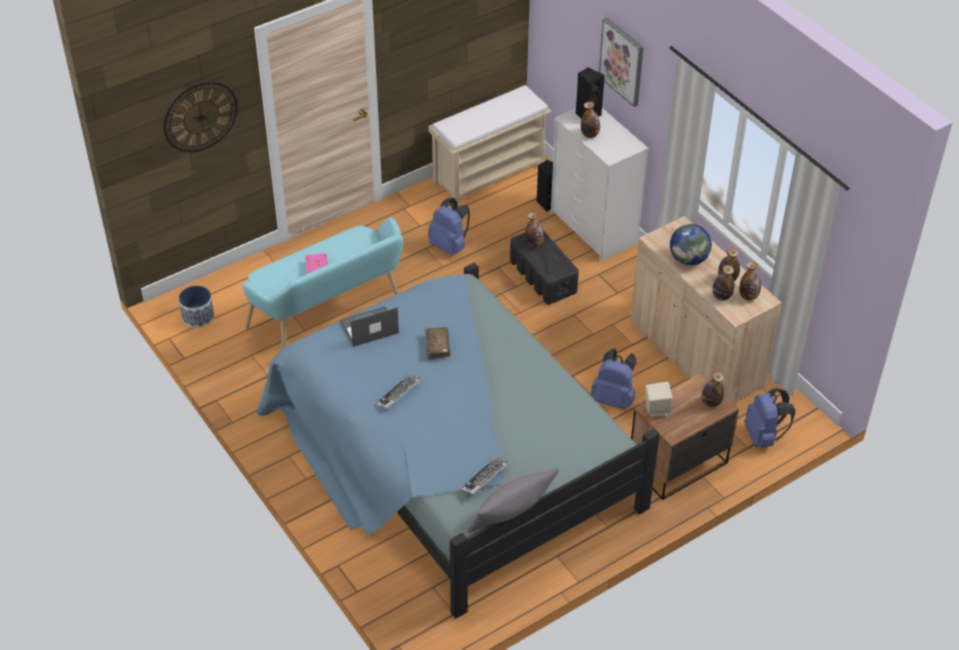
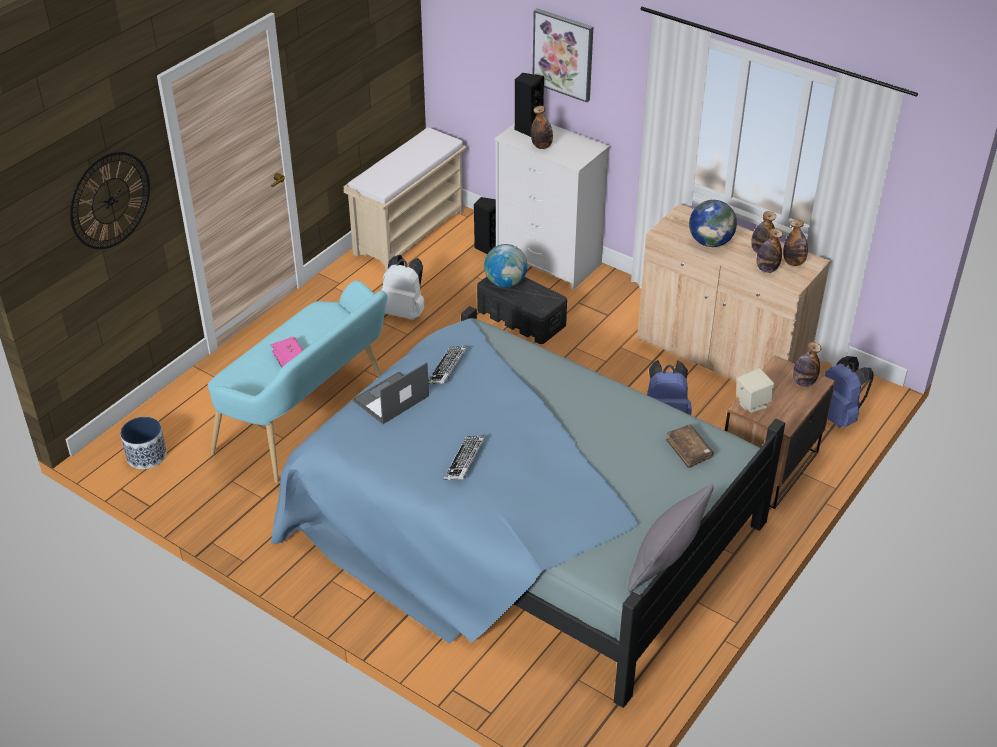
camera: 20 degrees left, 5 degrees down
brown book [425,327,450,360] -> brown book moved to [666,424,714,468]
blue backpack [428,198,470,255] -> white backpack [381,255,425,320]
keyboard [460,457,509,495] -> keyboard moved to [428,346,467,384]
bottle [525,212,544,247] -> globe [484,244,528,288]

